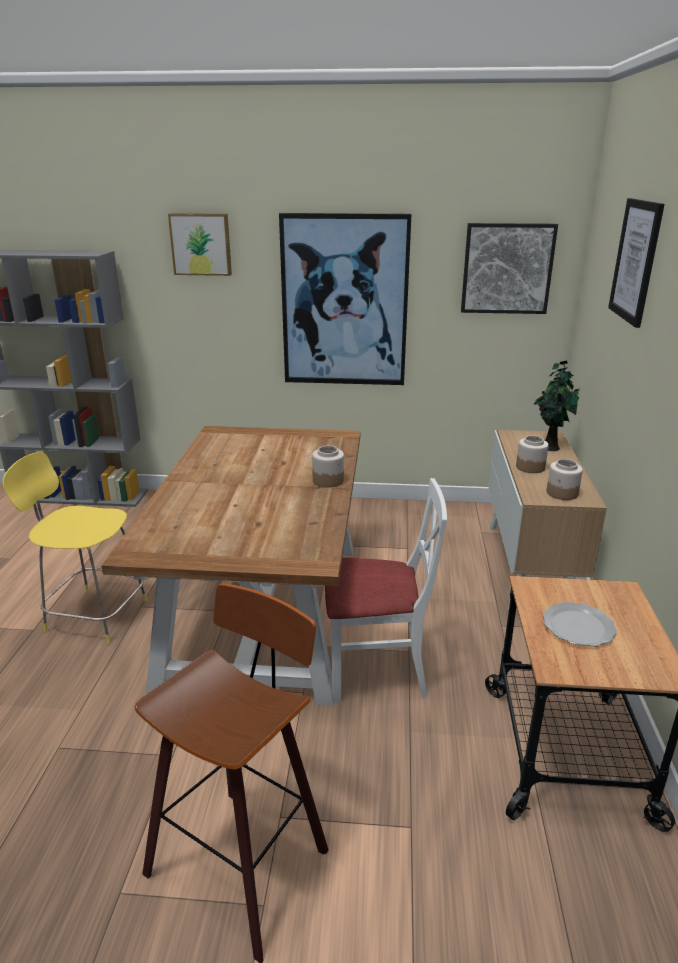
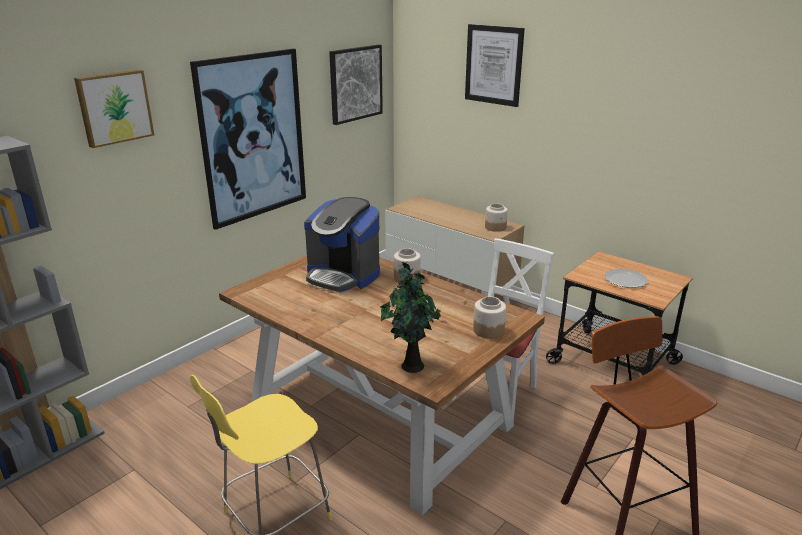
camera: 55 degrees left, 0 degrees up
jar [516,436,549,473] -> jar moved to [473,296,506,339]
potted plant [533,361,580,451] -> potted plant moved to [380,261,441,373]
none -> coffee machine [304,197,380,292]

